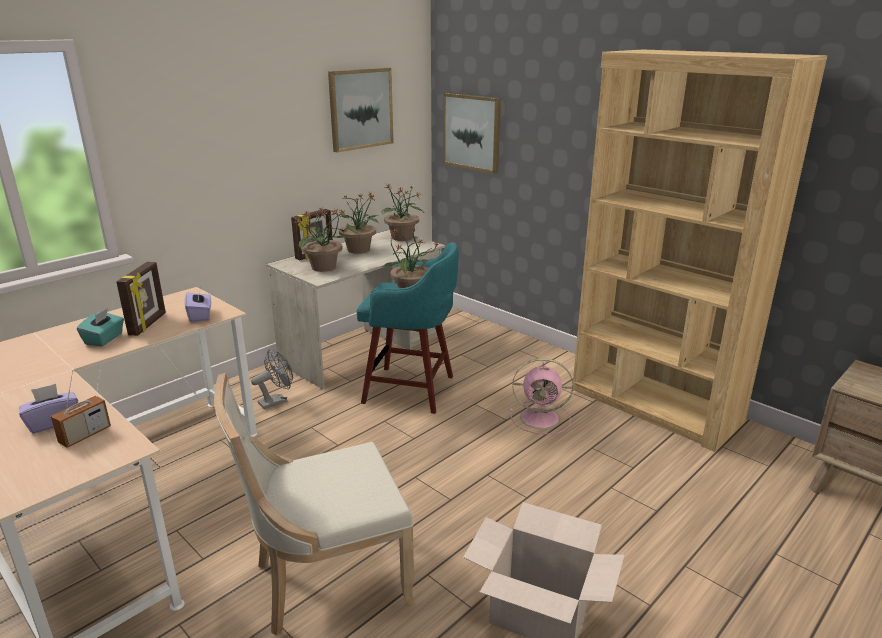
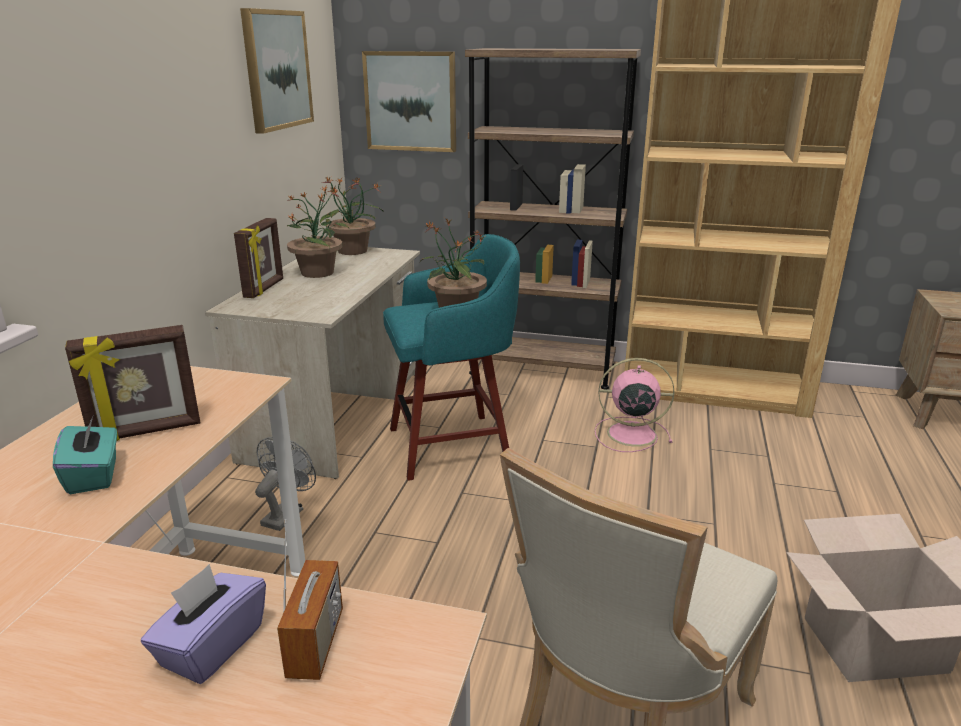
camera: 30 degrees left, 0 degrees up
picture frame [116,262,166,336] -> picture frame turned 90 degrees clockwise [65,325,200,441]
purple tissue box [185,288,211,322] -> none
potted plant [294,208,352,272] -> none
pink fan [510,358,573,435] -> pink fan turned 150 degrees counterclockwise [595,358,675,452]
none -> brown bookcase [465,48,641,390]

